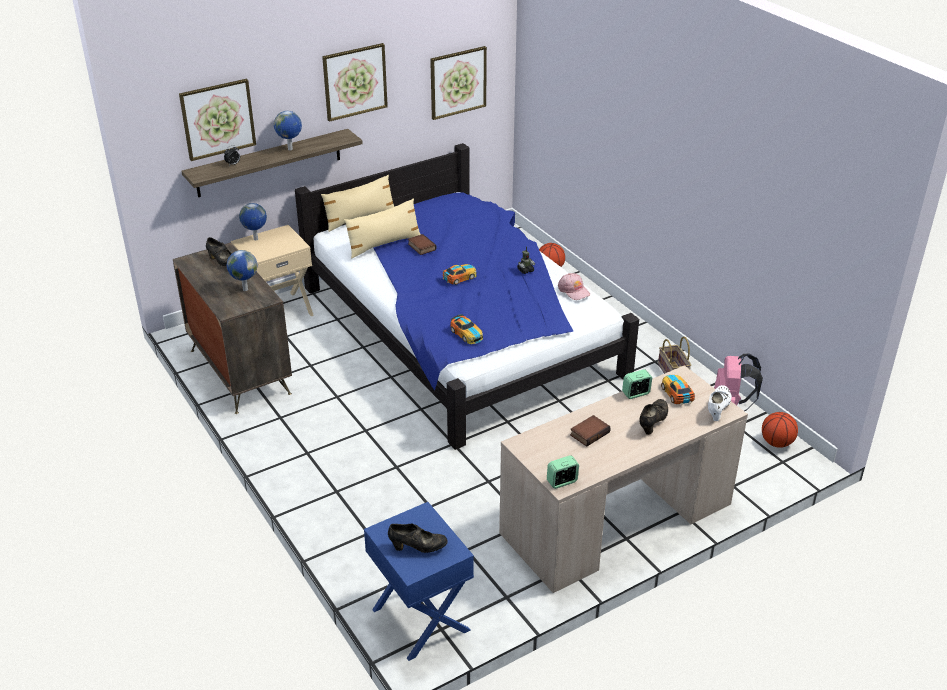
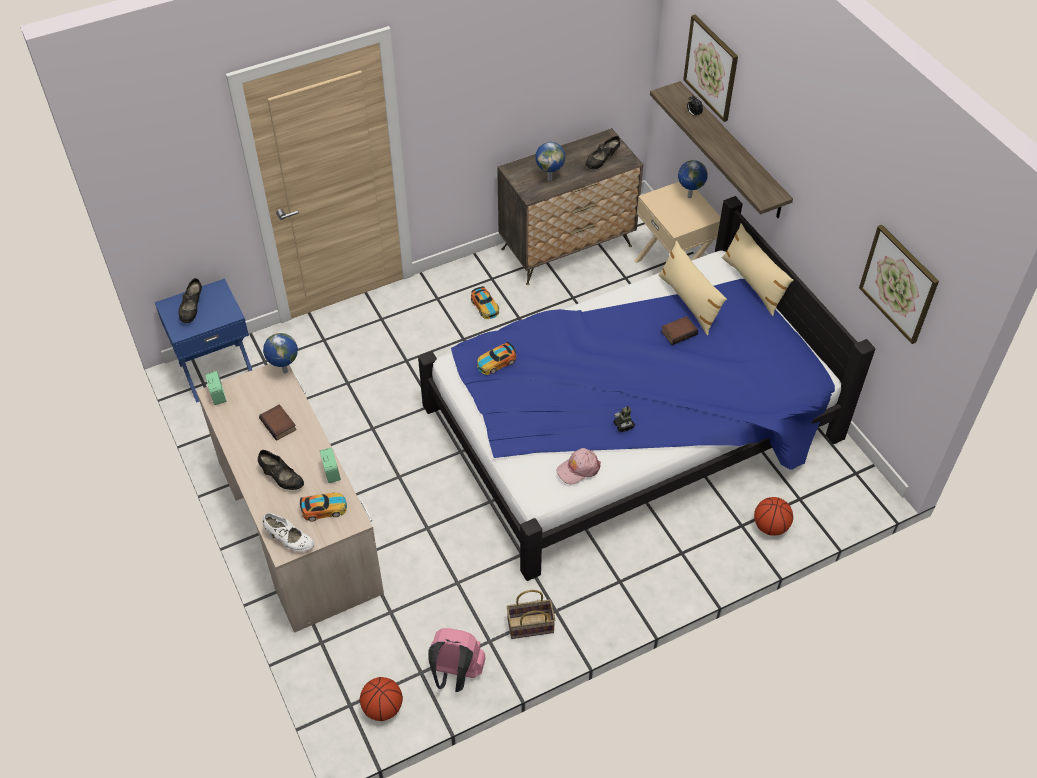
camera: 95 degrees right, 15 degrees up
globe [274,111,302,150] -> globe moved to [263,333,298,373]
picture [322,43,388,122] -> none
toy car [443,264,477,285] -> toy car moved to [471,286,499,319]

